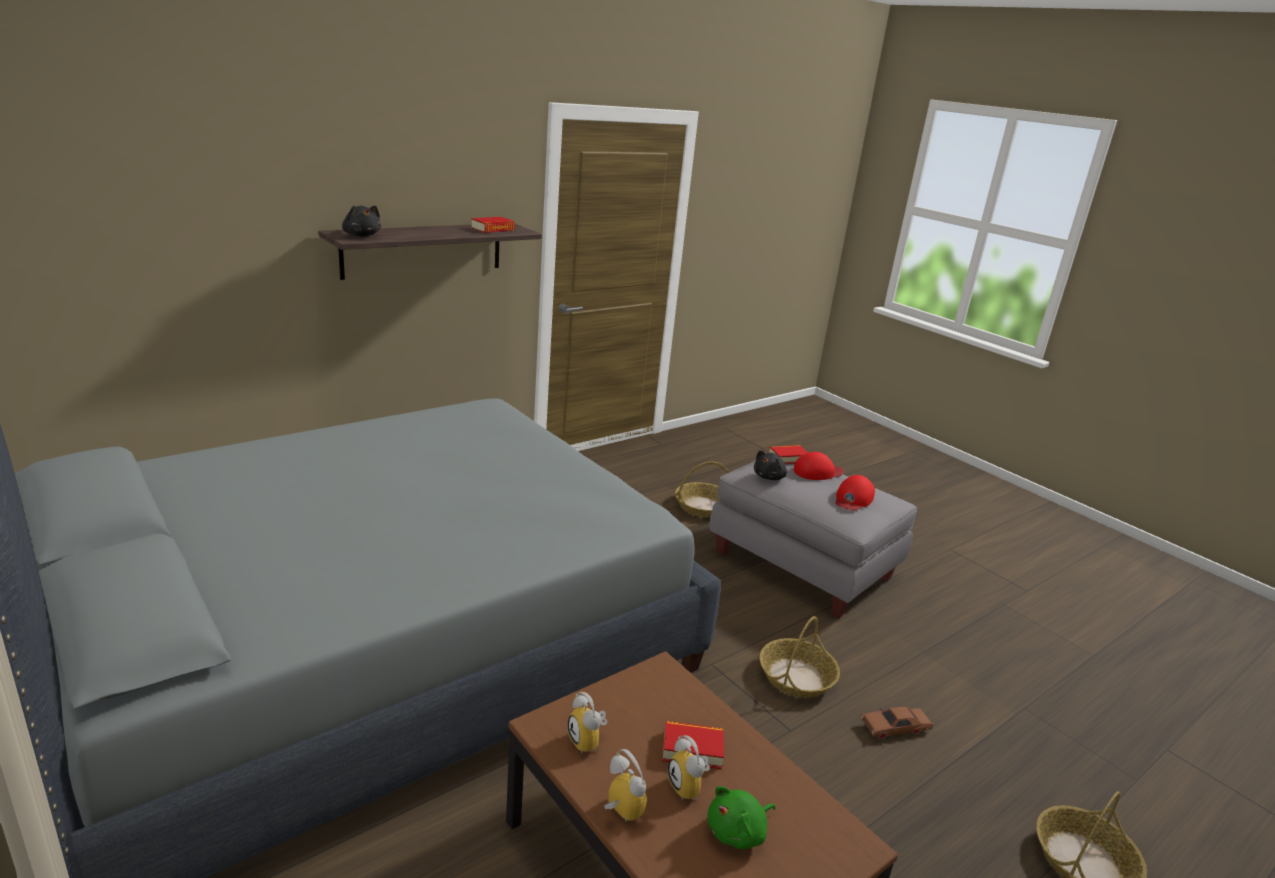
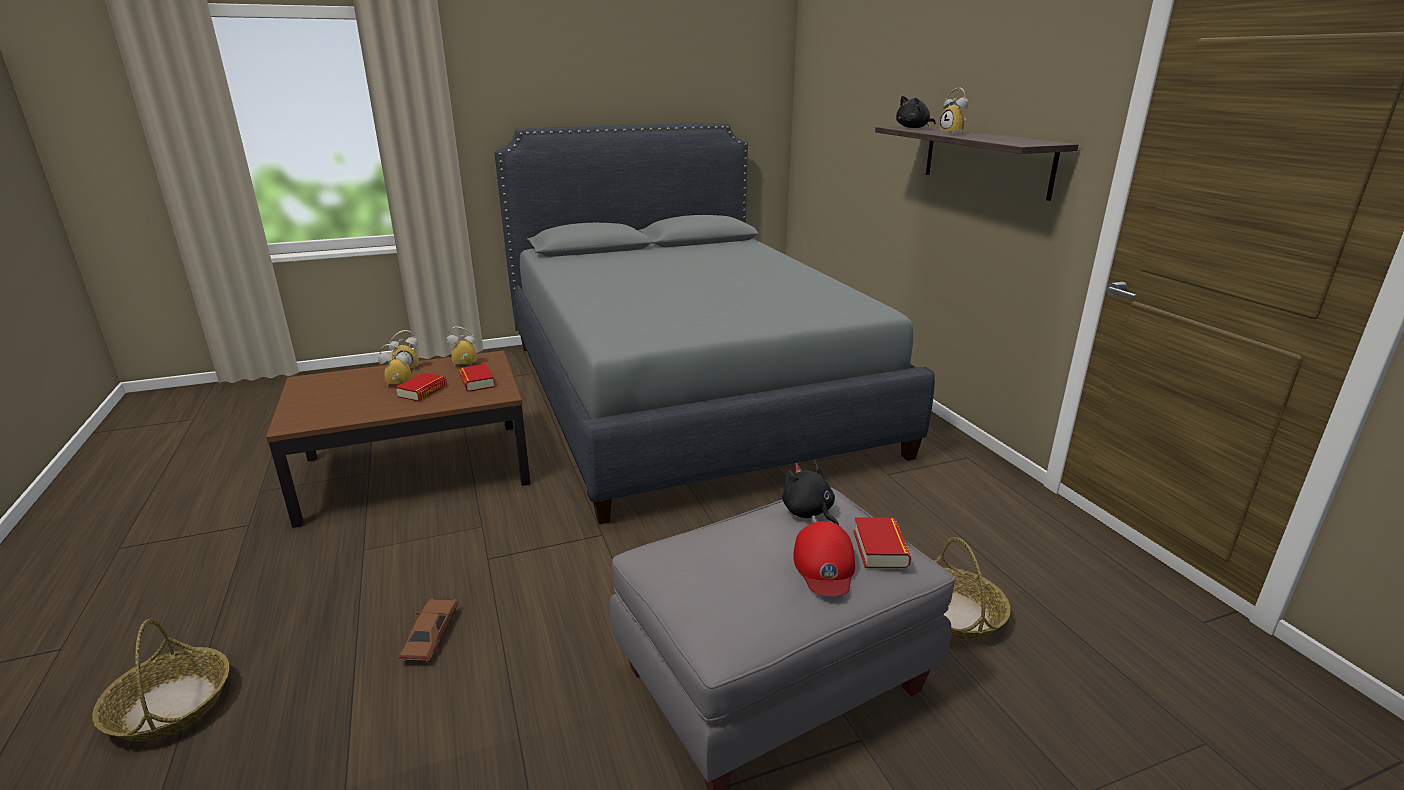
camera: 110 degrees right, 0 degrees up
book [471,217,515,233] -> book moved to [459,364,495,392]
green plush toy [707,786,776,849] -> none
basket [759,616,840,698] -> none
red cap [836,475,875,510] -> none
none -> alarm clock [940,88,968,135]

